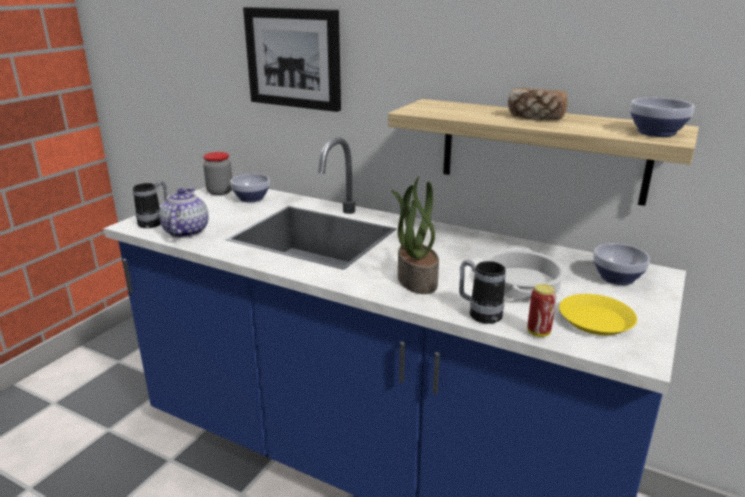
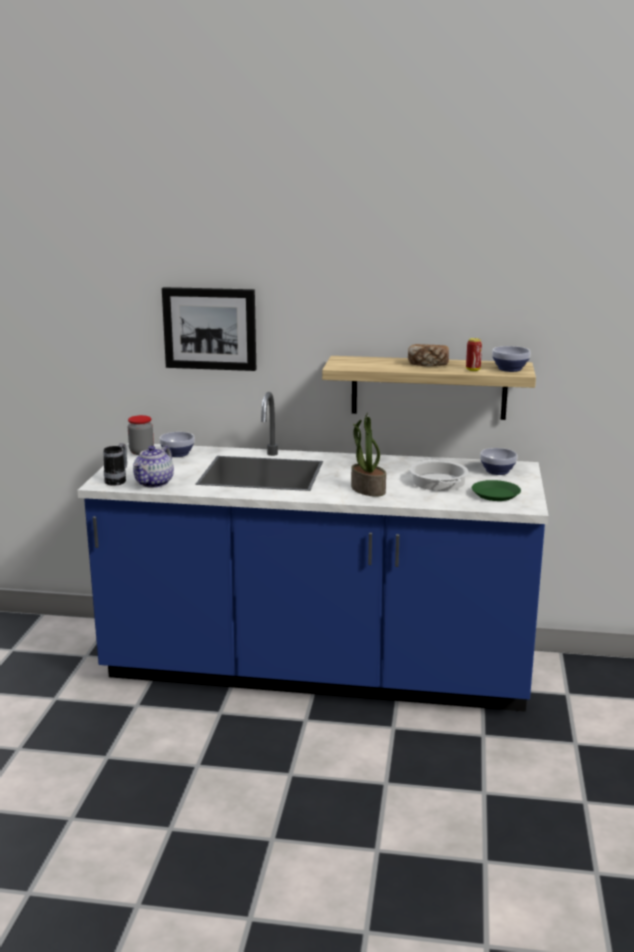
camera: 20 degrees left, 5 degrees down
teapot [159,188,208,238] -> teapot turned 135 degrees counterclockwise [133,446,174,488]
mug [459,260,506,324] -> none
can [527,284,556,337] -> can moved to [466,338,482,371]
yellow plate [559,294,637,335] -> green plate [472,480,521,501]

